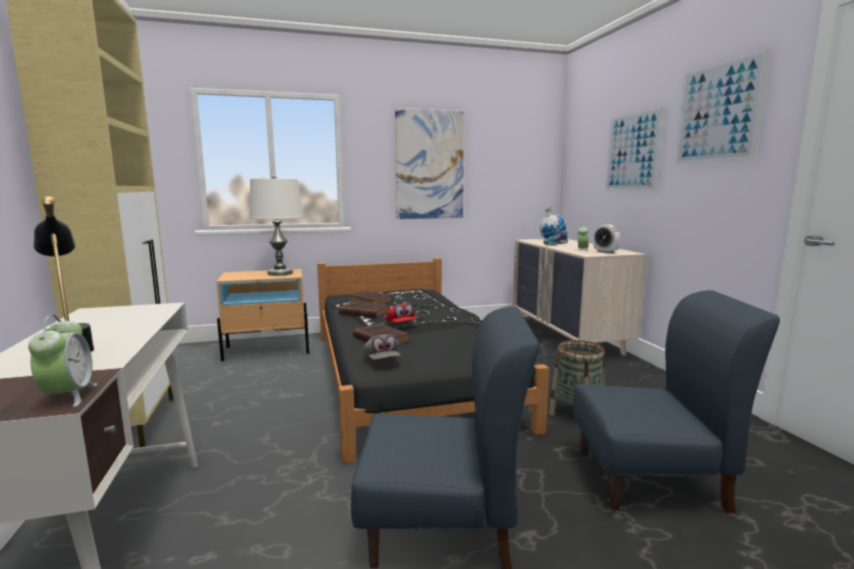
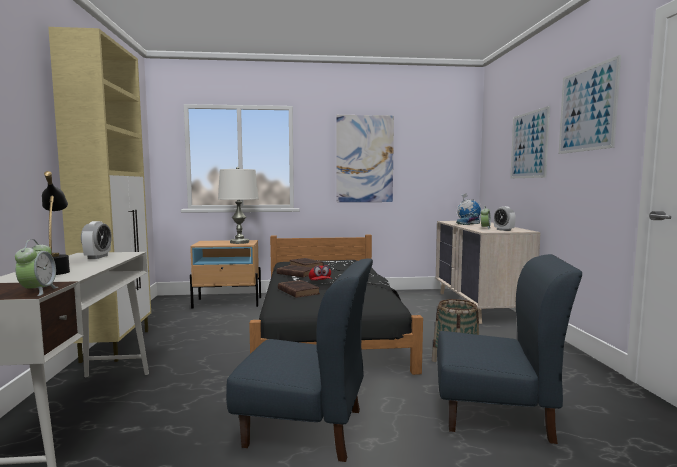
camera: 10 degrees right, 5 degrees down
grey cap [363,334,401,360] -> none
none -> alarm clock [81,221,112,259]

